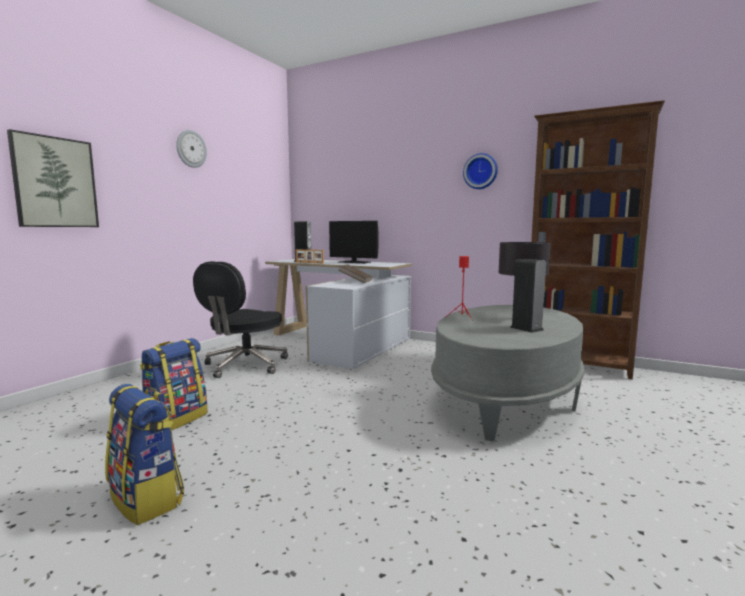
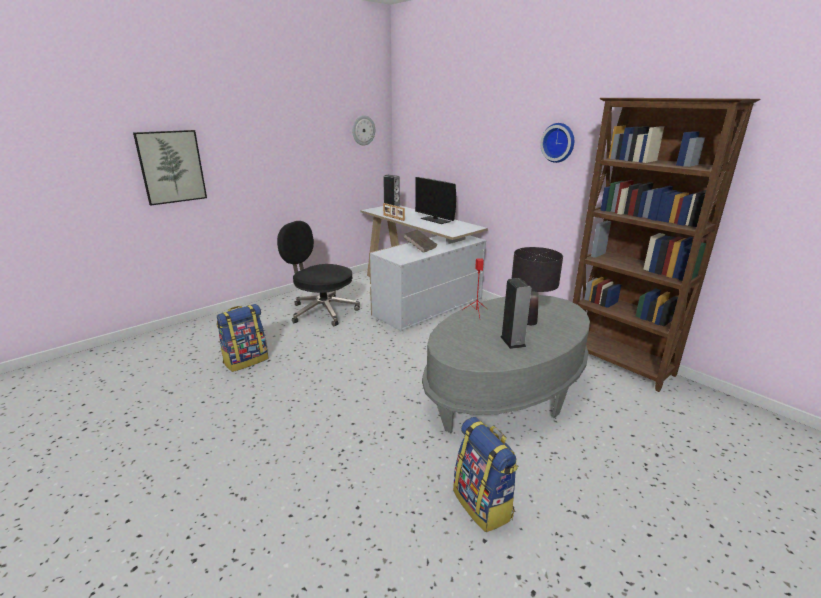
camera: 20 degrees right, 15 degrees up
backpack [105,384,184,525] -> backpack moved to [453,417,519,532]
wall clock [176,130,207,168] -> wall clock moved to [352,115,375,145]
black office chair [193,261,288,378] -> black office chair turned 75 degrees clockwise [277,221,360,326]

